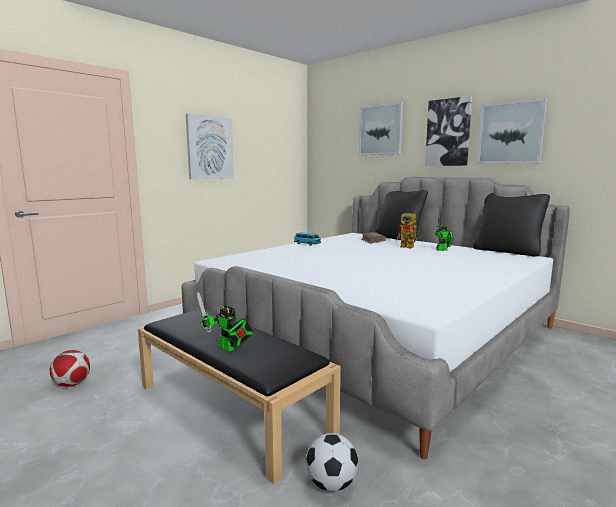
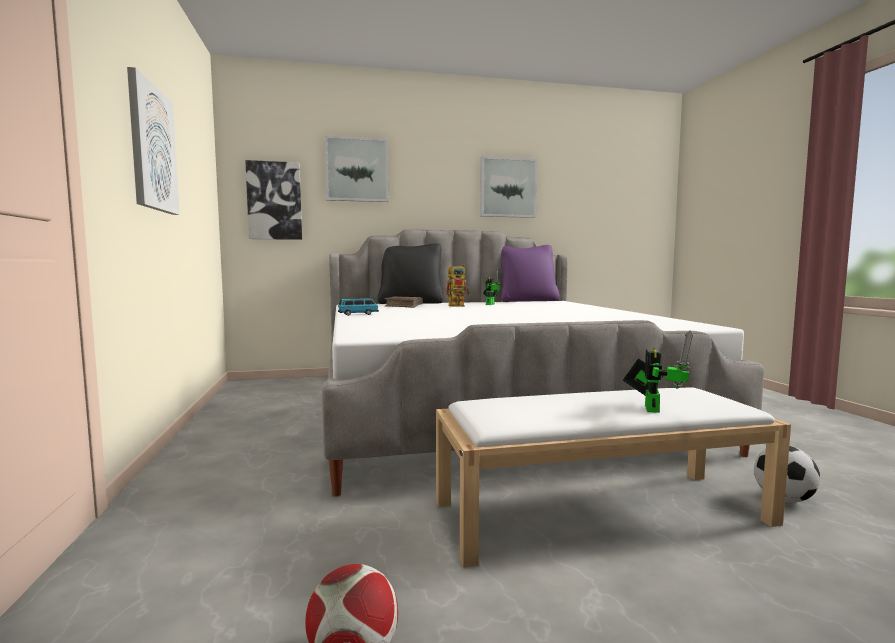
camera: 55 degrees left, 5 degrees down
black bench [138,309,341,484] -> white bench [436,387,791,568]
toy robot [197,292,253,351] -> toy robot turned 60 degrees counterclockwise [623,330,693,413]
picture [425,96,472,166] -> picture moved to [245,160,302,240]
black pillow [473,193,550,256] -> purple pillow [501,245,560,302]

